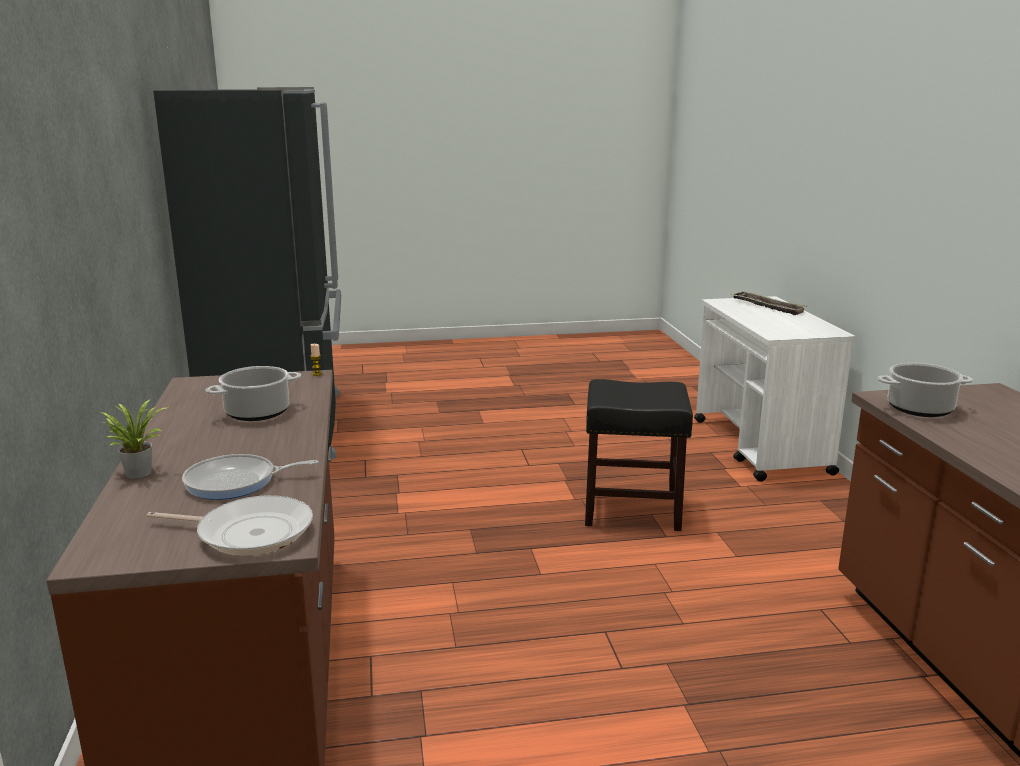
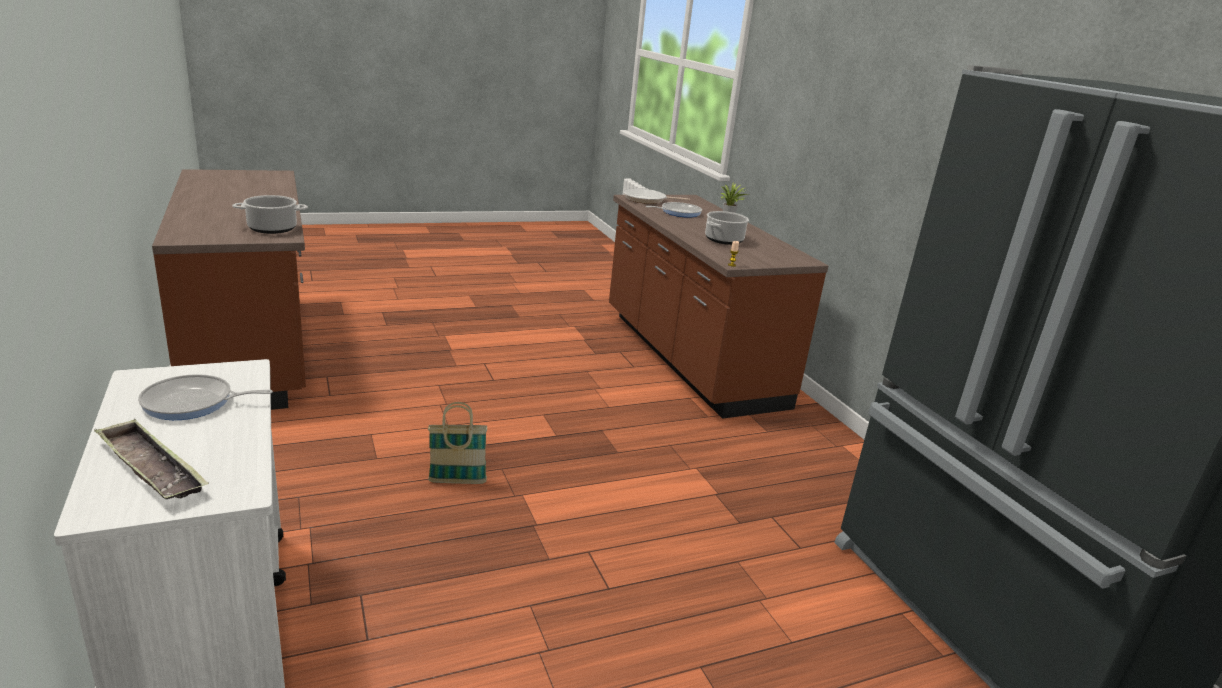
camera: 165 degrees right, 5 degrees up
black stool [585,379,693,531] -> basket [428,402,487,484]
none -> frying pan [138,374,273,420]

